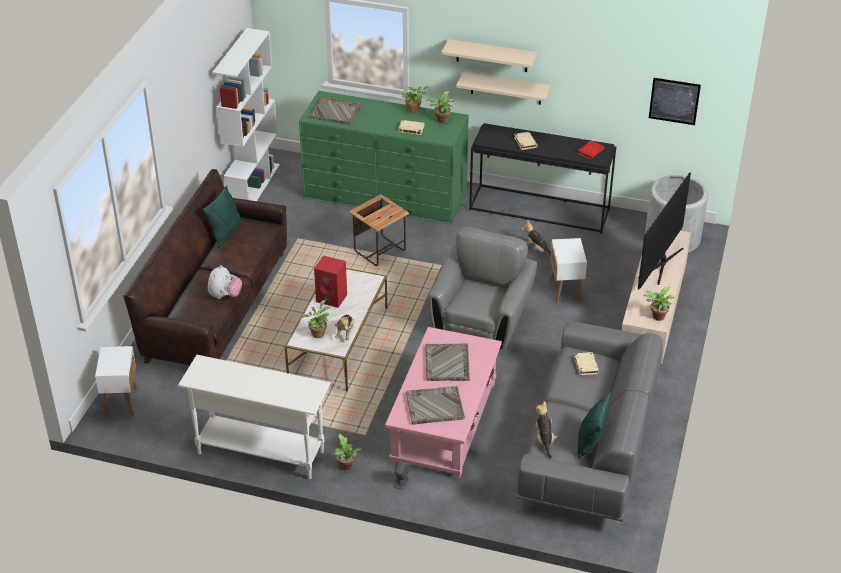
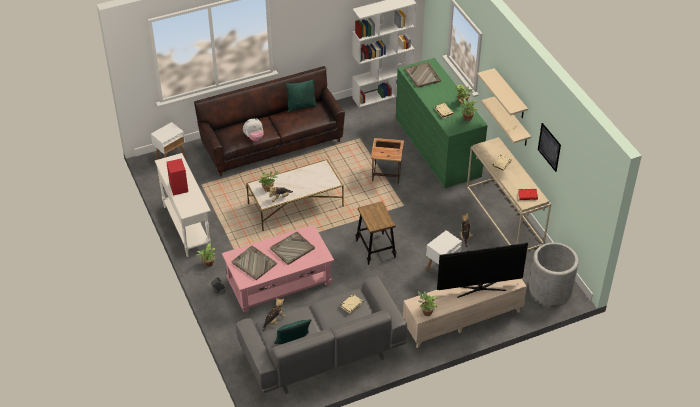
camera: 50 degrees right, 5 degrees up
red speaker [314,256,347,308] -> red speaker moved to [166,158,188,196]
grey armchair [428,227,537,349] -> stool [355,201,397,265]
black console table [469,123,616,233] -> beige console table [467,137,551,251]
picture [649,78,701,125] -> picture moved to [538,123,561,172]

